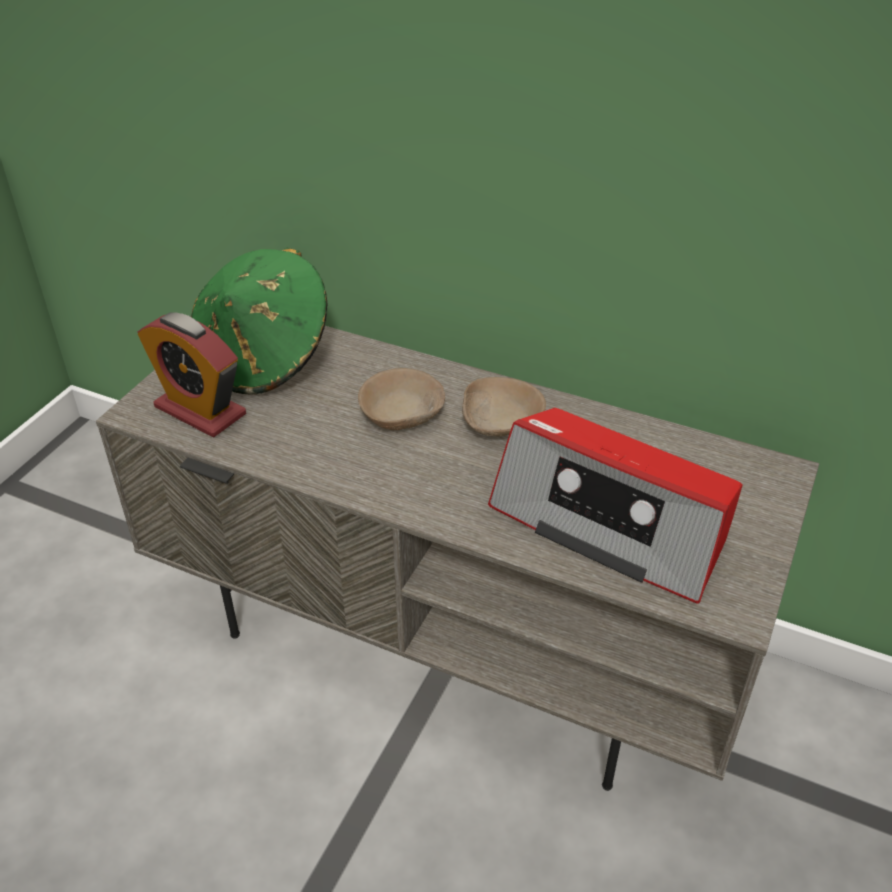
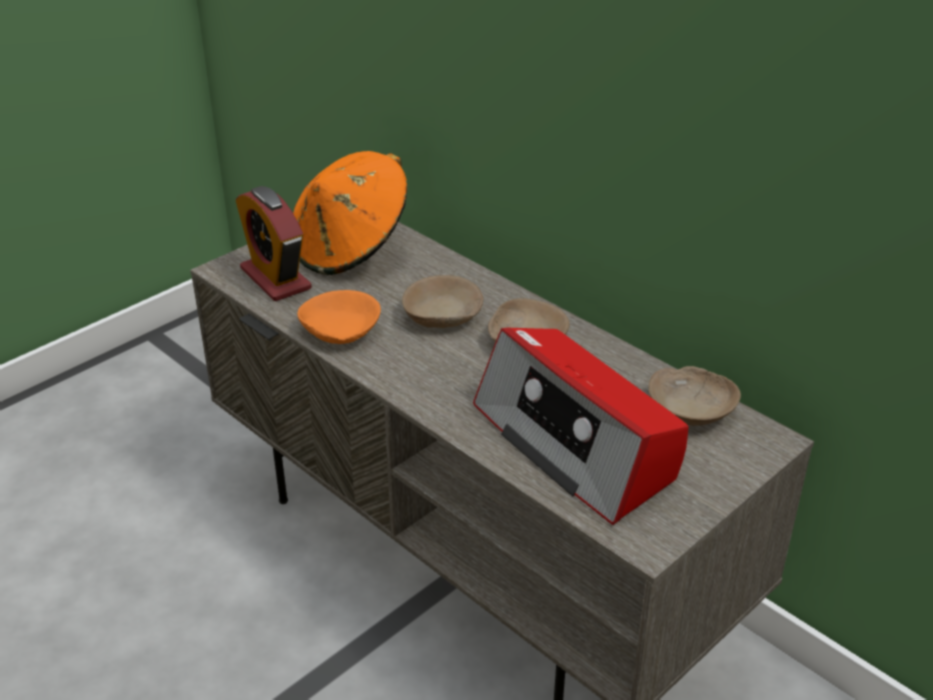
camera: 20 degrees right, 5 degrees down
green hat [191,248,327,395] -> orange hat [293,151,407,275]
none -> orange bowl [297,290,381,344]
none -> beige bowl [648,366,741,426]

